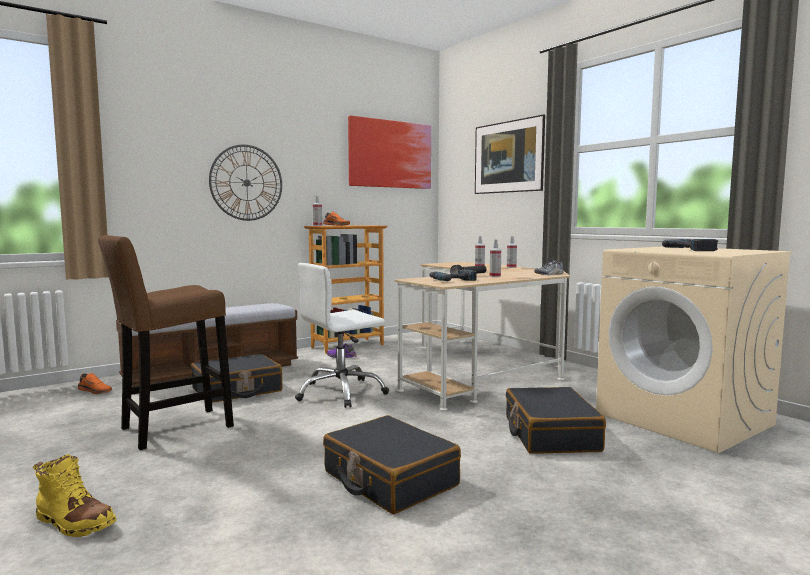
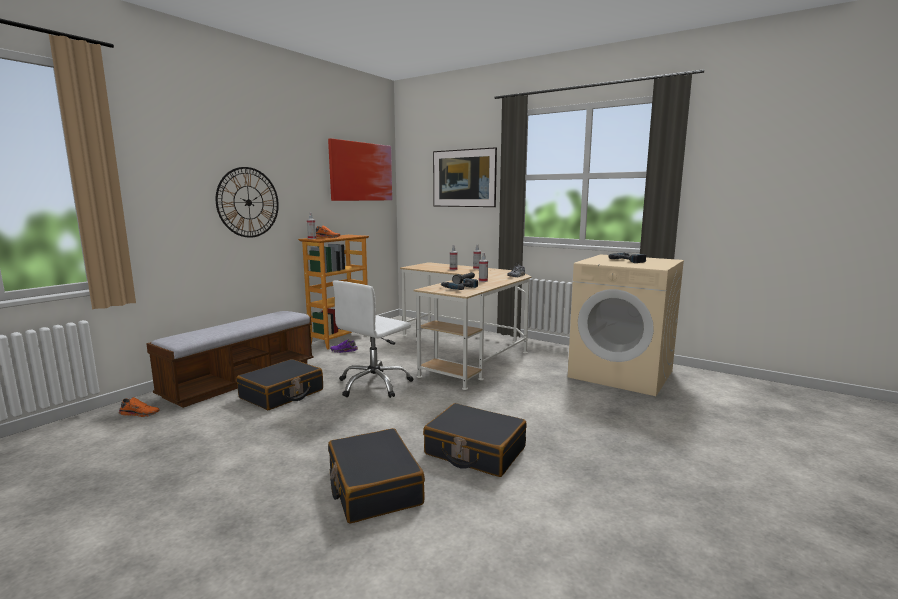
camera: 20 degrees left, 5 degrees up
yellow boot [33,454,116,537] -> none
brown stool [98,235,234,450] -> none
black suitcase [506,387,606,454] -> black suitcase moved to [328,428,425,524]

